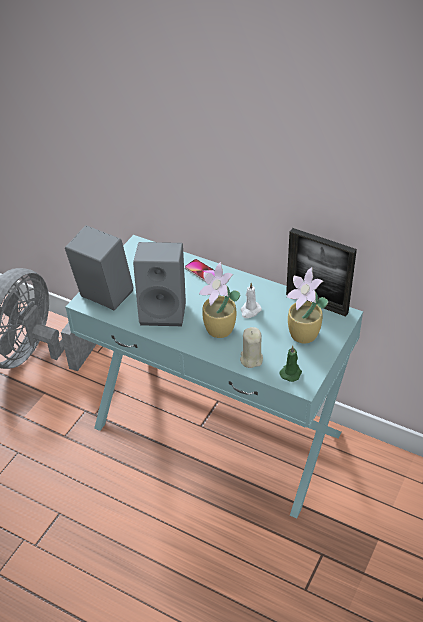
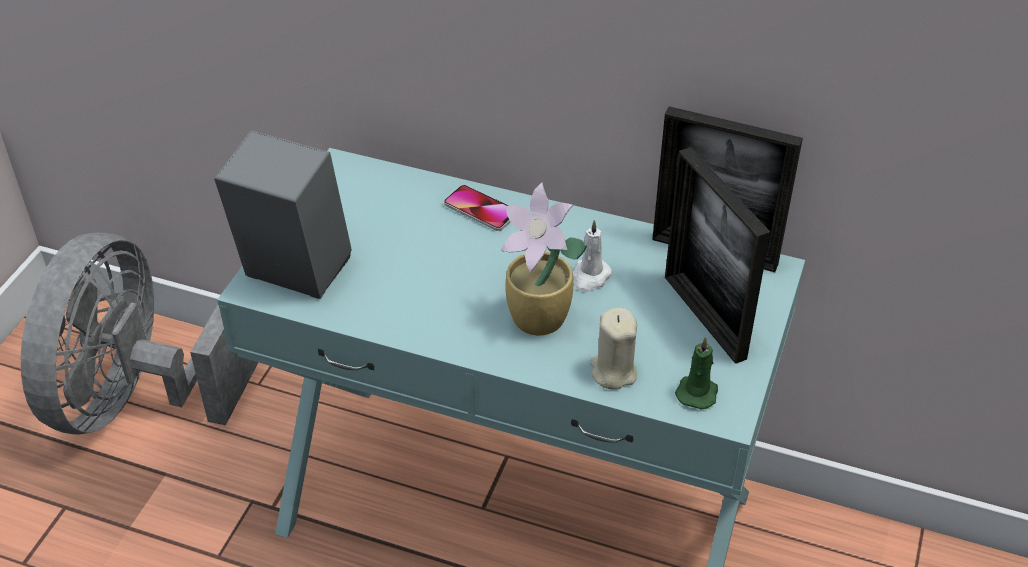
camera: 10 degrees left, 0 degrees up
grey speaker [133,242,186,326] -> none
potted plant [287,267,328,344] -> picture frame [665,147,770,364]

